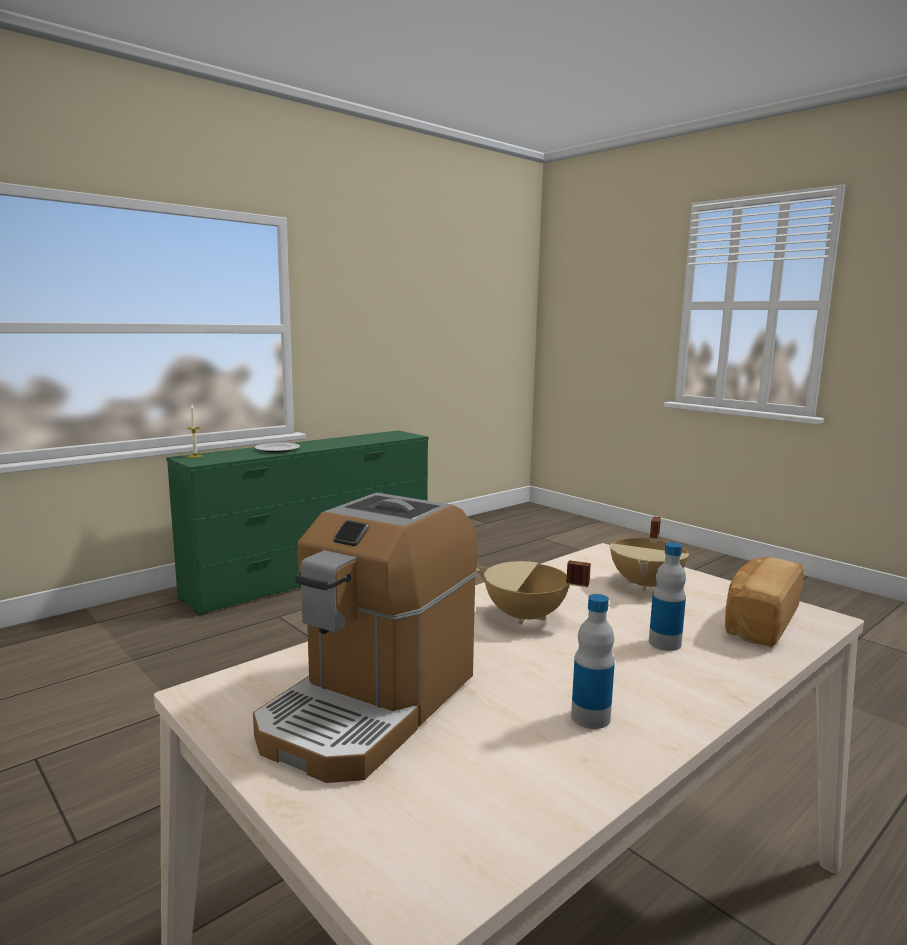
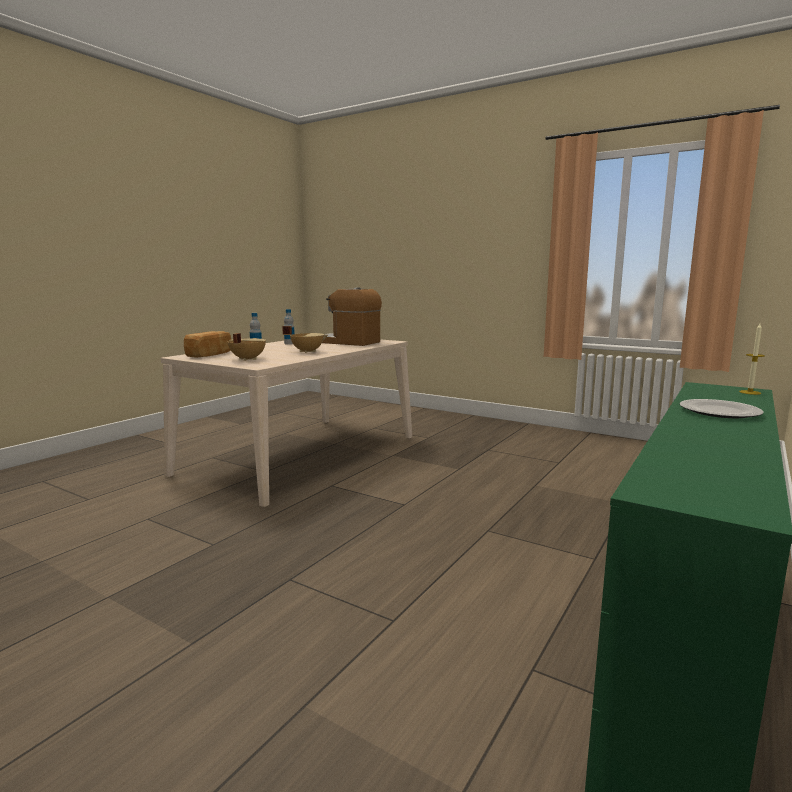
camera: 165 degrees right, 0 degrees up
coffee machine [253,492,478,783] -> coffee machine turned 75 degrees counterclockwise [322,288,382,346]

